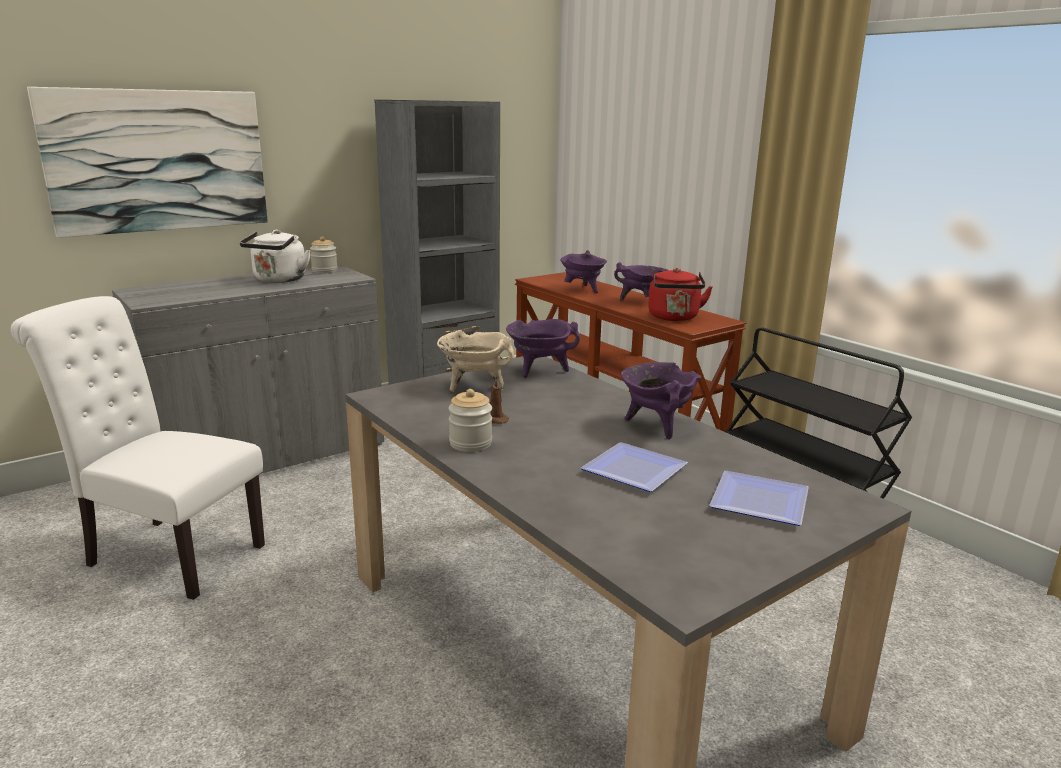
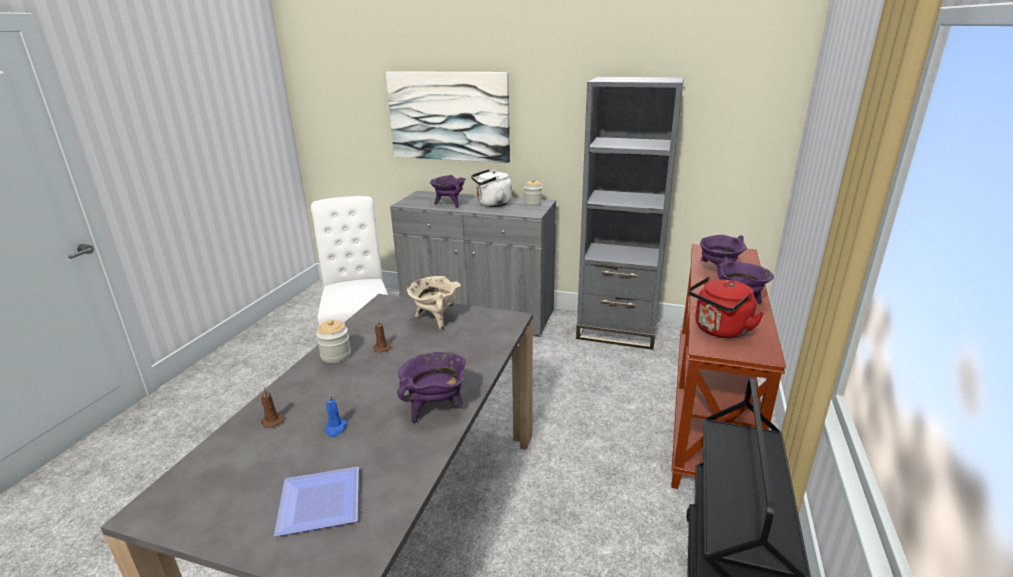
camera: 55 degrees right, 5 degrees up
purple cooking pot [506,319,580,378] -> purple cooking pot moved to [430,175,465,208]
plate [581,442,688,492] -> blue candle [325,393,348,437]
none -> brown candle [261,388,284,428]

